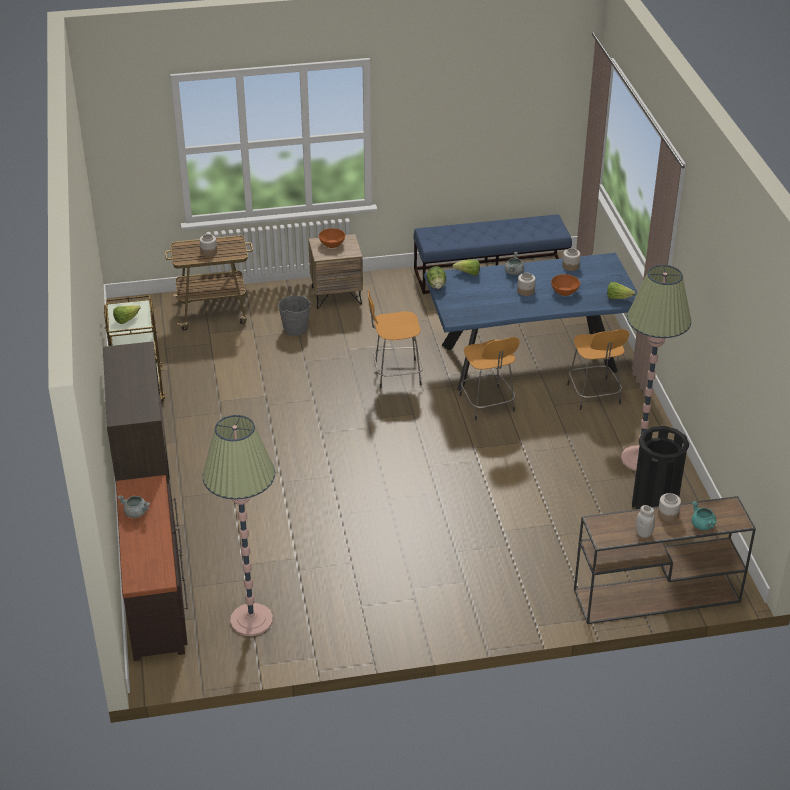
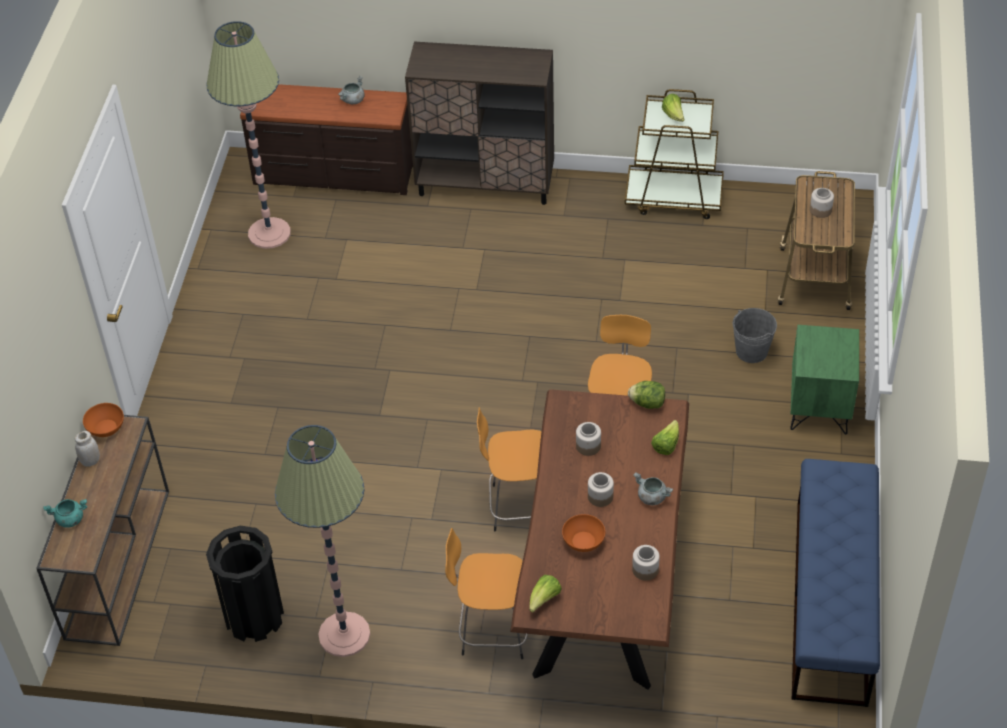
camera: 110 degrees right, 10 degrees up
brown nightstand [308,234,363,309] -> green nightstand [790,325,859,434]
orange bowl [319,228,345,248] -> orange bowl moved to [83,403,124,437]
blue dining table [424,253,638,391] -> brown dining table [510,389,689,690]
jar [658,493,681,522] -> jar moved to [576,422,601,456]

